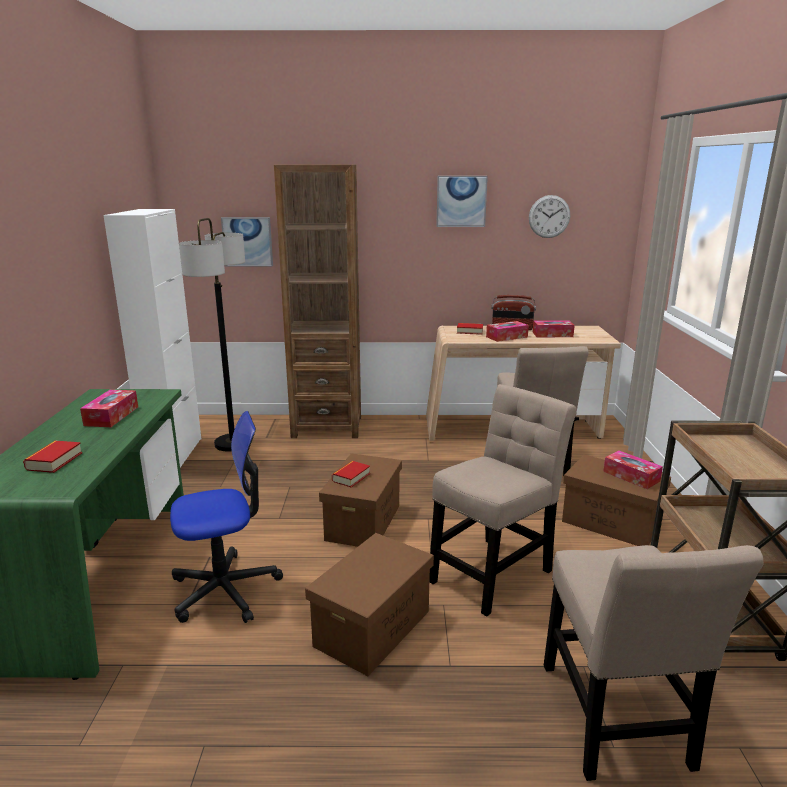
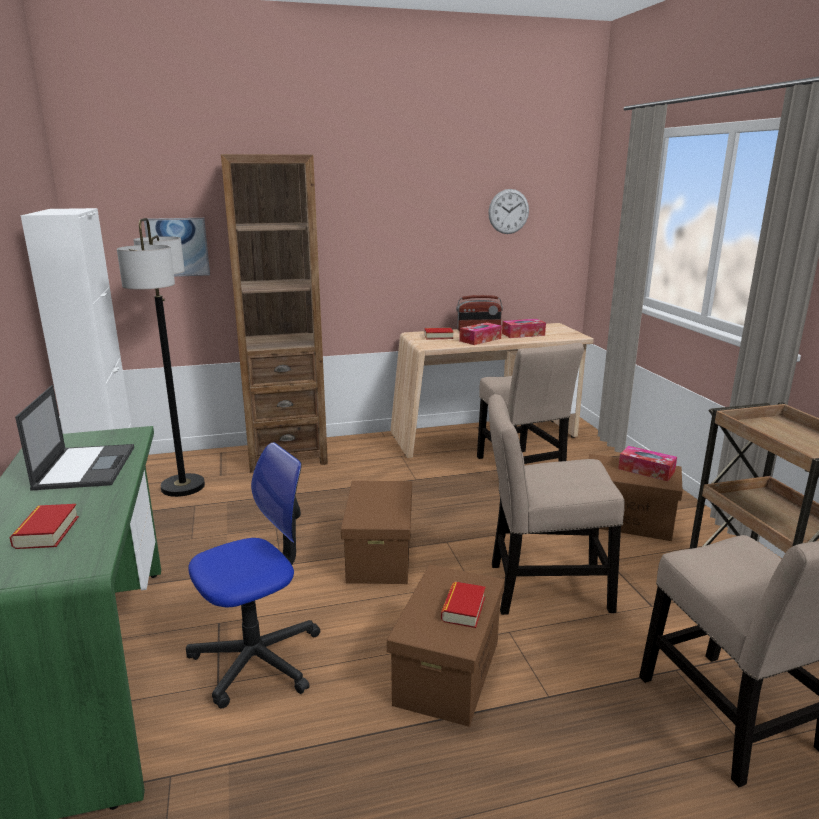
camera: 15 degrees left, 0 degrees up
tissue box [80,389,138,427] -> laptop [15,385,134,491]
book [332,461,370,487] -> book moved to [441,582,486,628]
beige chair [429,384,576,616] -> beige chair turned 120 degrees counterclockwise [488,394,625,615]
picture [436,176,488,227] -> none

